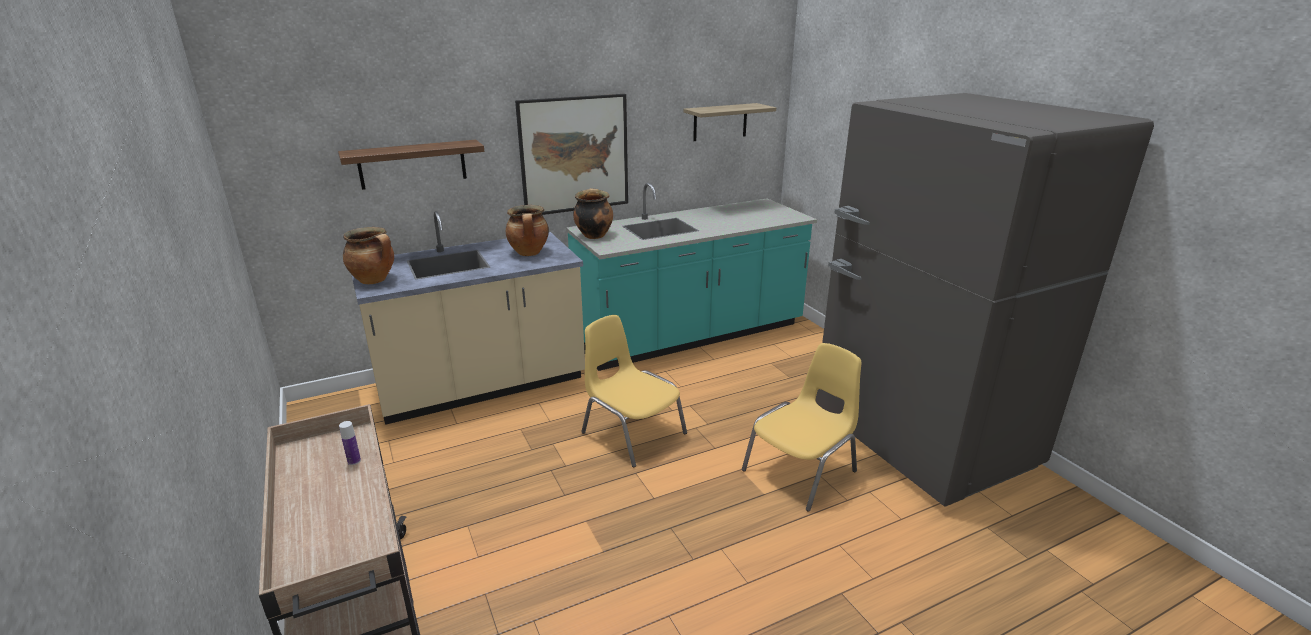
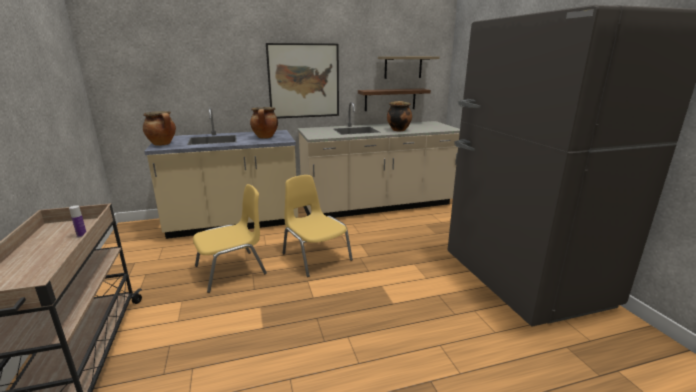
camera: 10 degrees right, 5 degrees down
shelf [338,140,484,190] -> shelf moved to [358,88,431,111]
turquoise counter [566,183,817,371] -> beige counter [298,102,460,218]
cooking pot [573,188,613,239] -> cooking pot moved to [387,101,412,131]
yellow chair [742,343,861,512] -> yellow chair moved to [193,184,267,293]

